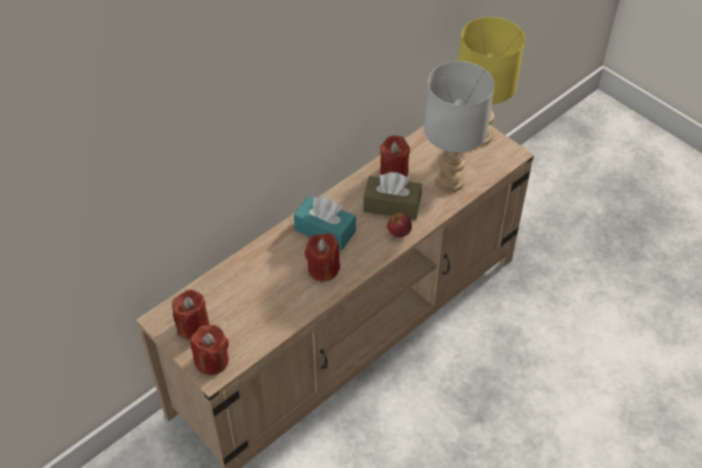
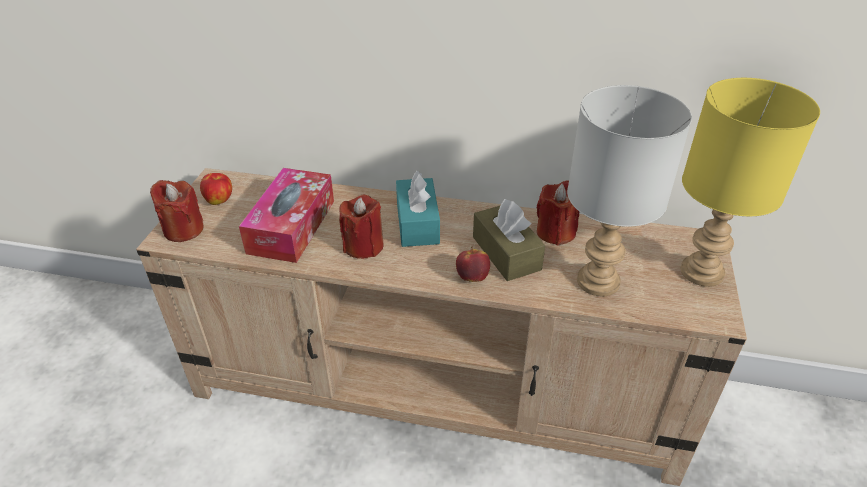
camera: 55 degrees right, 10 degrees down
red candle [172,289,210,340] -> apple [200,173,232,205]
none -> tissue box [239,168,334,263]

